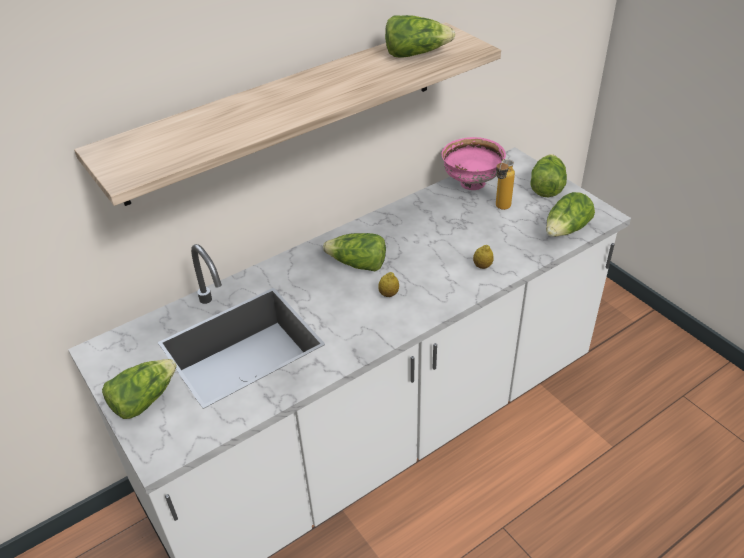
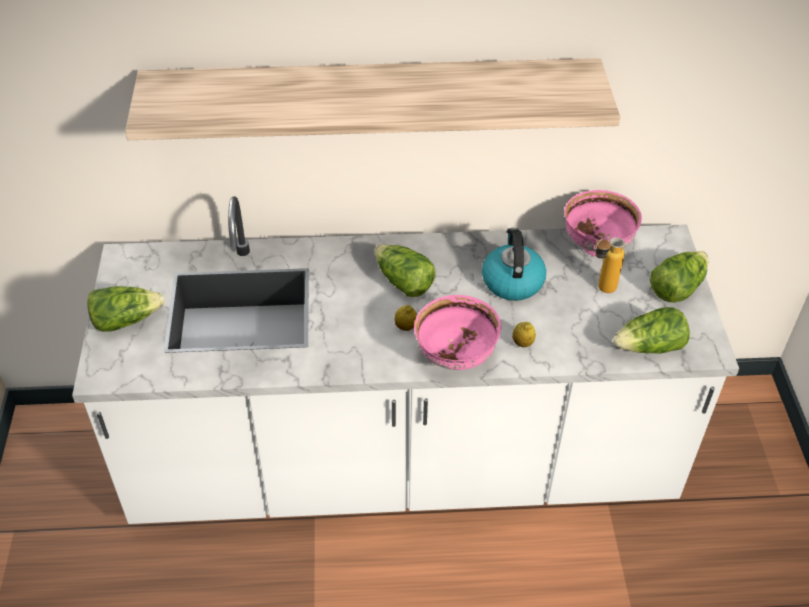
camera: 30 degrees right, 5 degrees up
lettuce [385,15,456,58] -> none
none -> pink bowl [414,295,501,370]
none -> kettle [482,228,546,301]

